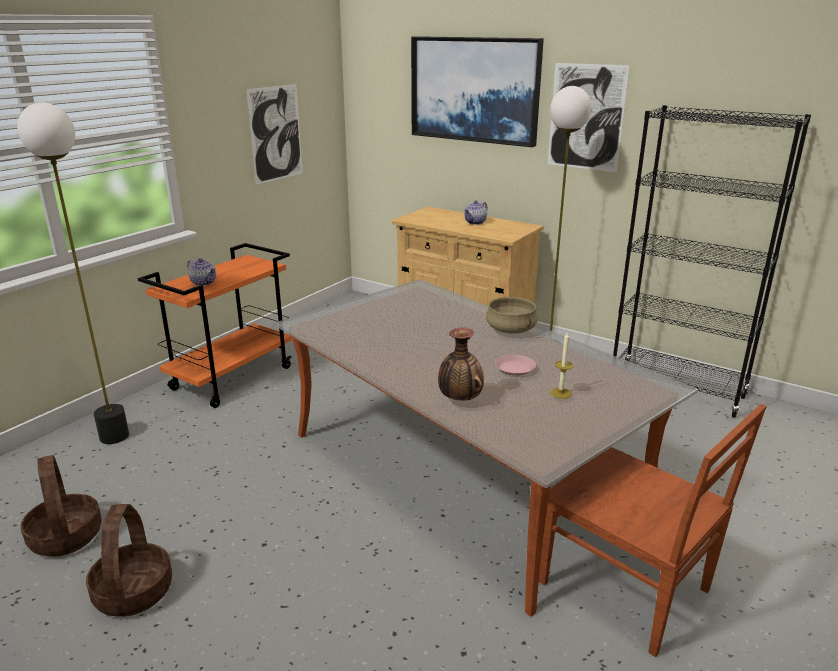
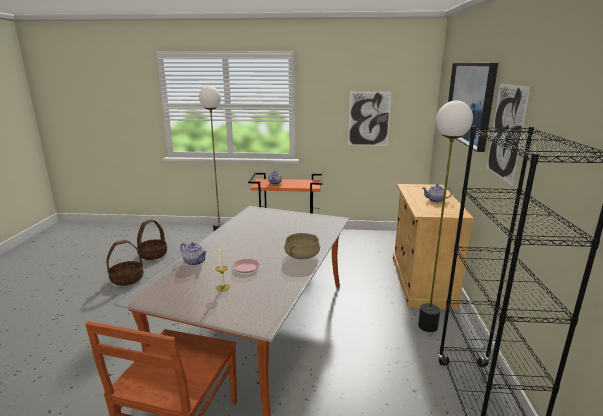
camera: 60 degrees right, 5 degrees down
vase [438,327,484,400] -> teapot [180,242,207,266]

